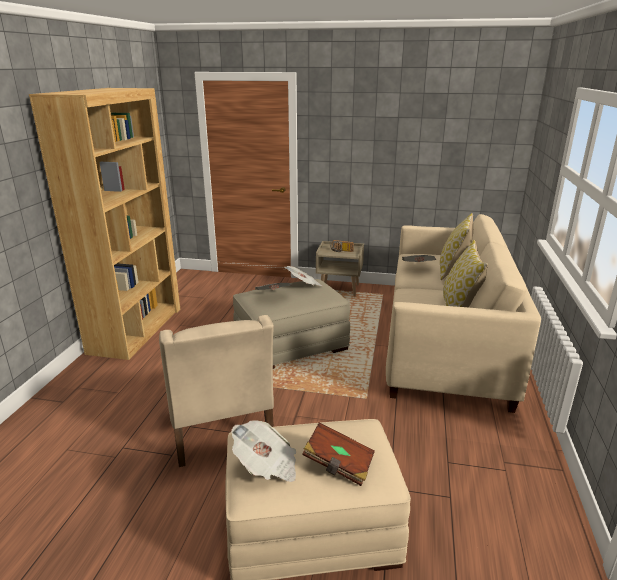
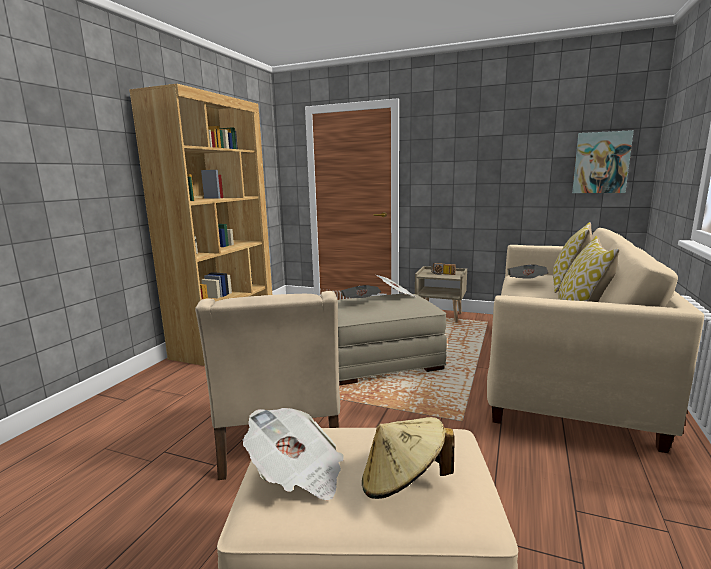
camera: 10 degrees right, 10 degrees down
brown book [302,423,375,486] -> beige hat [362,417,455,499]
none -> picture [572,130,634,193]

